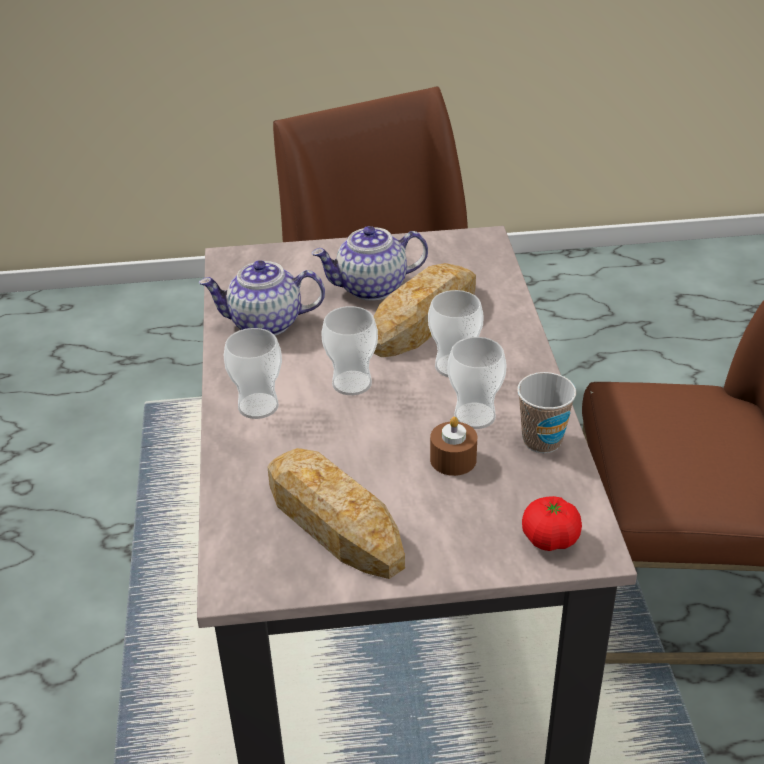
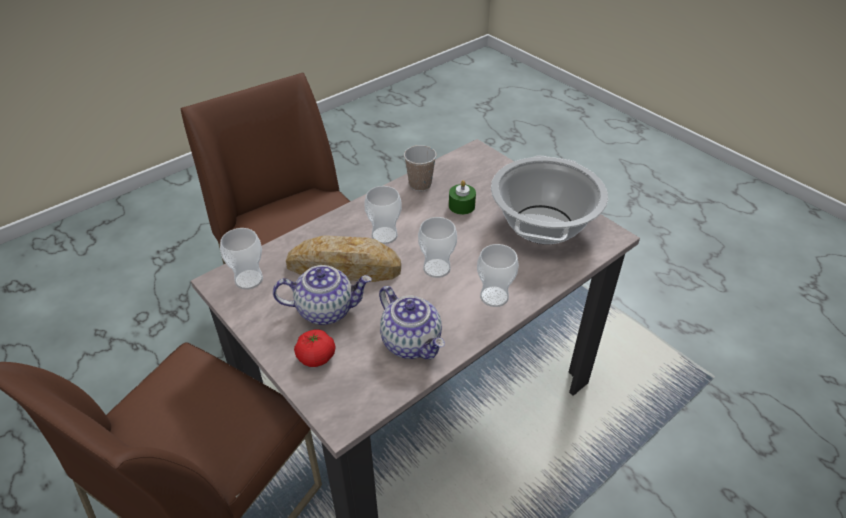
camera: 125 degrees left, 5 degrees up
bread [267,448,405,579] -> cooking pot [491,155,608,244]
teapot [312,226,428,301] -> teapot turned 45 degrees counterclockwise [273,265,372,325]
brown candle [430,417,477,476] -> green candle [449,180,476,215]
cup [448,337,507,429] -> cup moved to [220,228,263,290]
tomato [522,496,582,551] -> tomato moved to [294,330,336,367]

